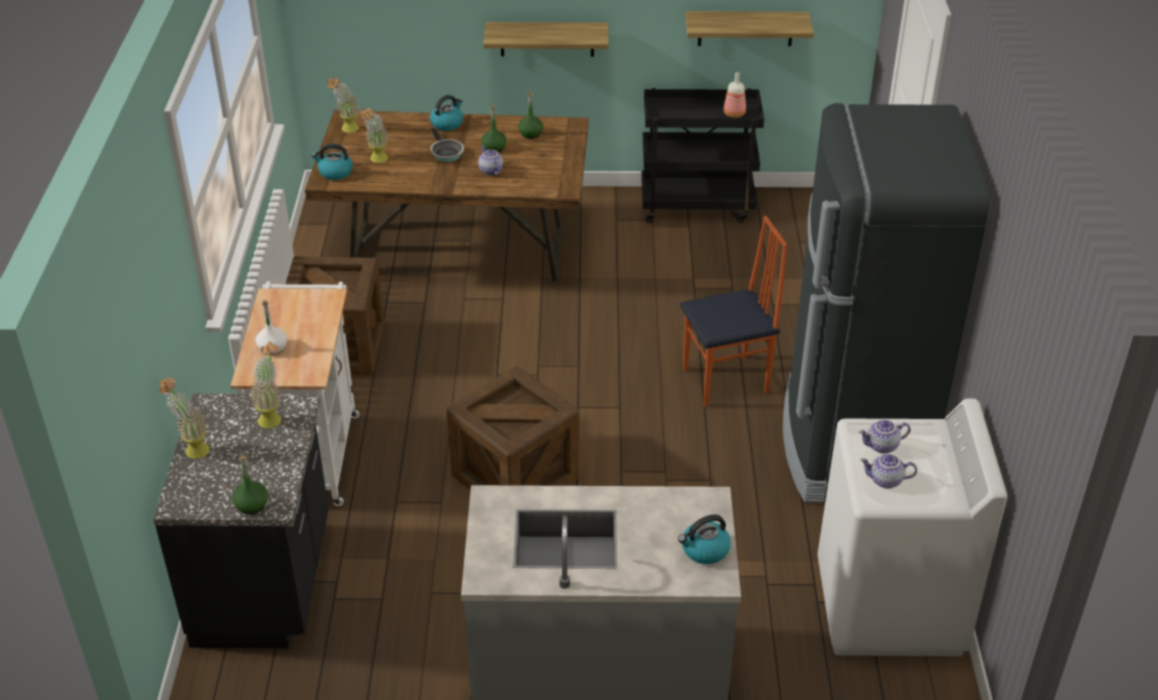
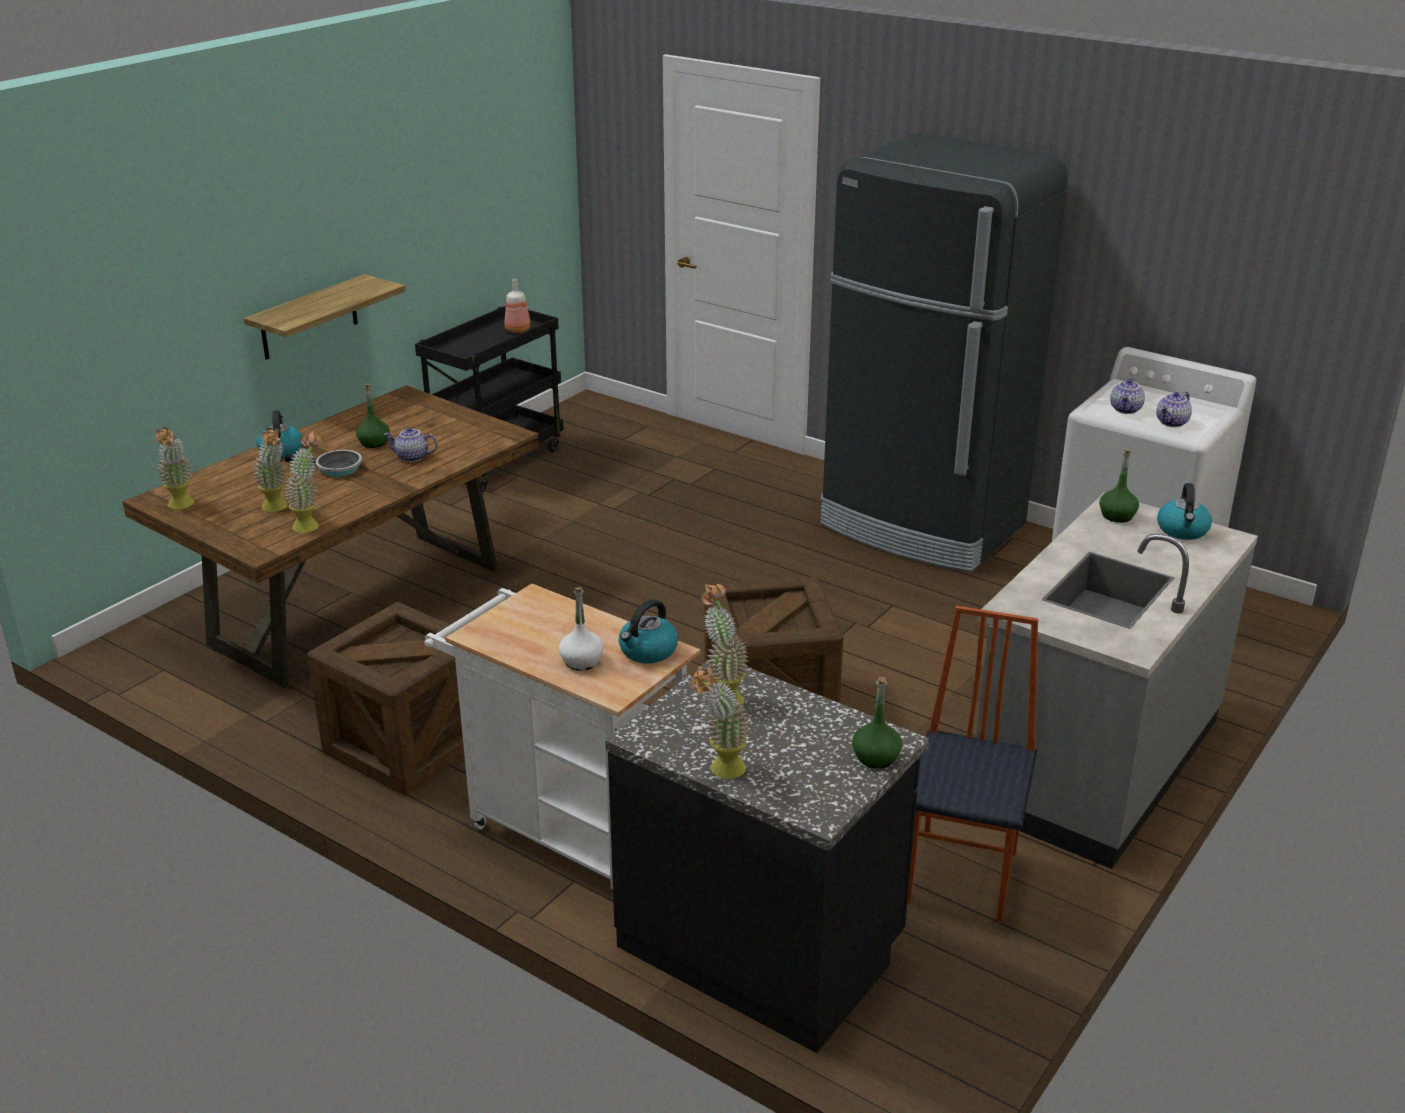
camera: 55 degrees left, 10 degrees down
kettle [312,144,353,180] -> kettle moved to [619,599,678,663]
green bottle [518,91,543,139] -> green bottle moved to [1099,449,1139,523]
chair [680,216,787,407] -> chair moved to [907,606,1039,923]
shelf [685,11,814,46] -> none
none -> potted plant [284,431,321,533]

